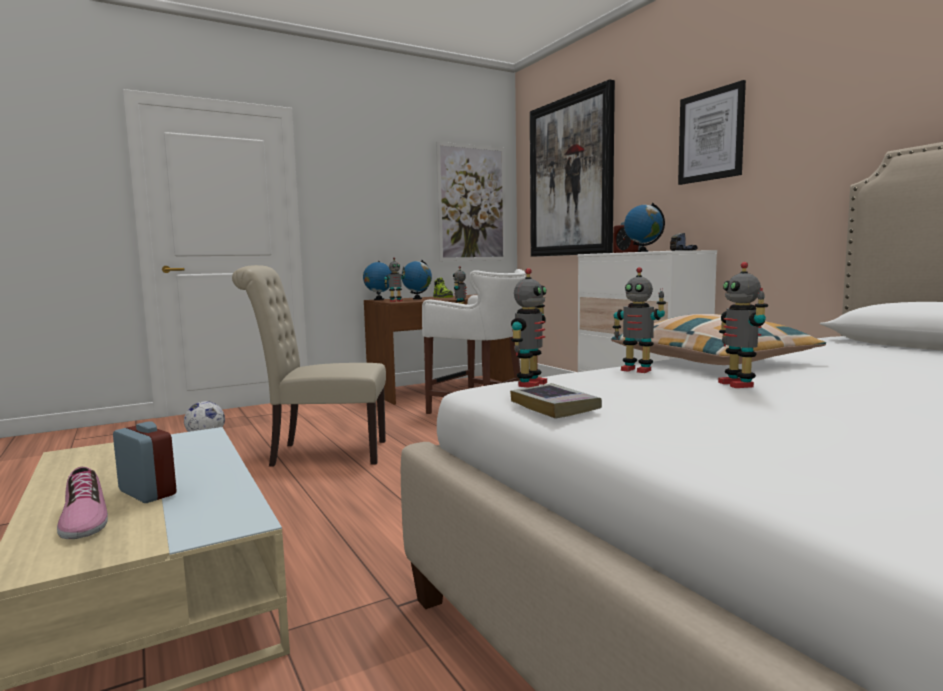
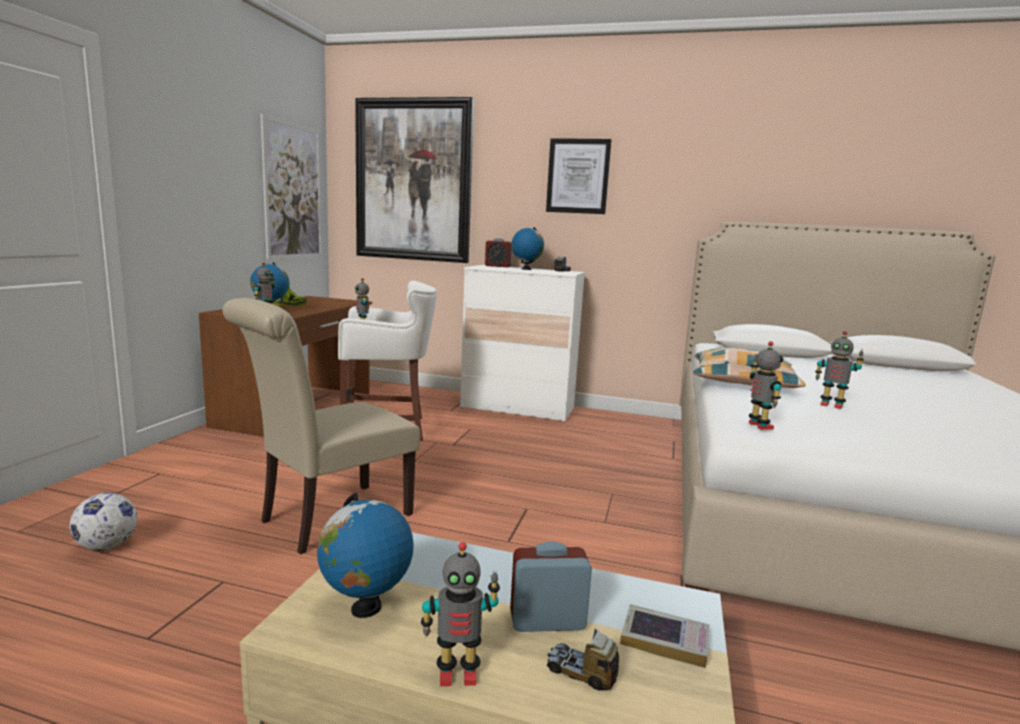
camera: 45 degrees left, 5 degrees up
shoe [57,467,108,539] -> toy truck [547,628,619,691]
globe [363,261,392,300] -> globe moved to [317,493,414,618]
book [510,383,602,419] -> book moved to [620,604,709,668]
toy robot [613,267,666,373] -> toy robot moved to [421,542,500,686]

